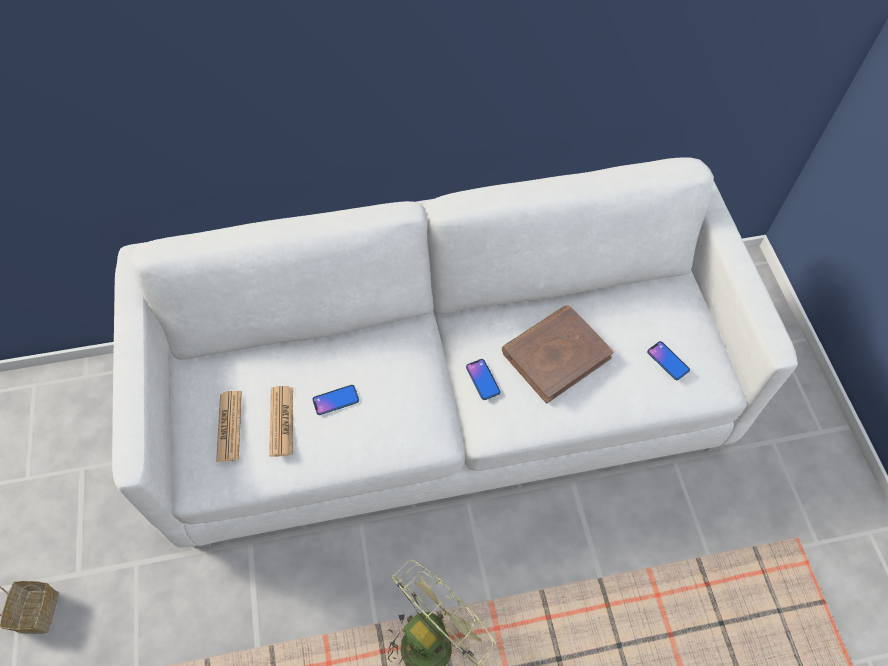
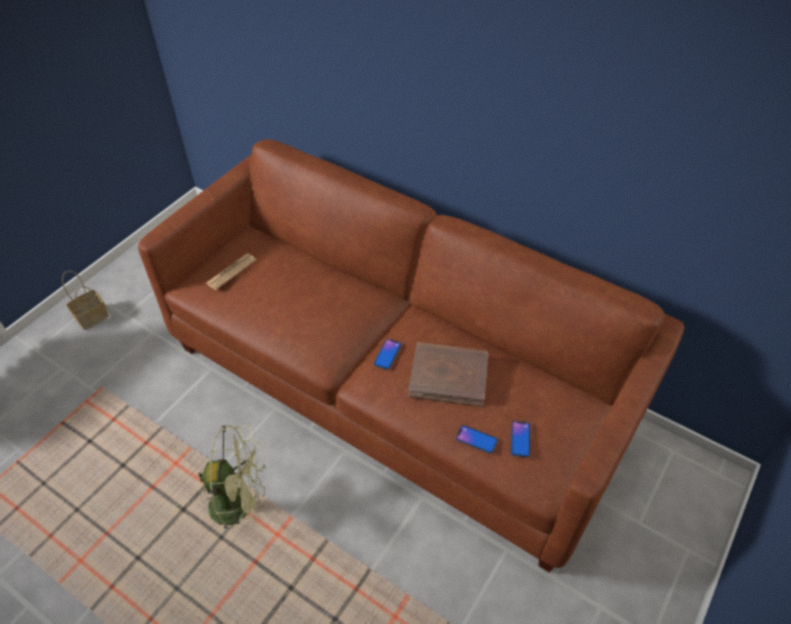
camera: 45 degrees right, 10 degrees down
white sofa [112,157,798,549] -> brown sofa [138,139,684,572]
newspaper [269,386,293,457] -> none
phone [312,385,359,415] -> phone moved to [456,425,498,453]

